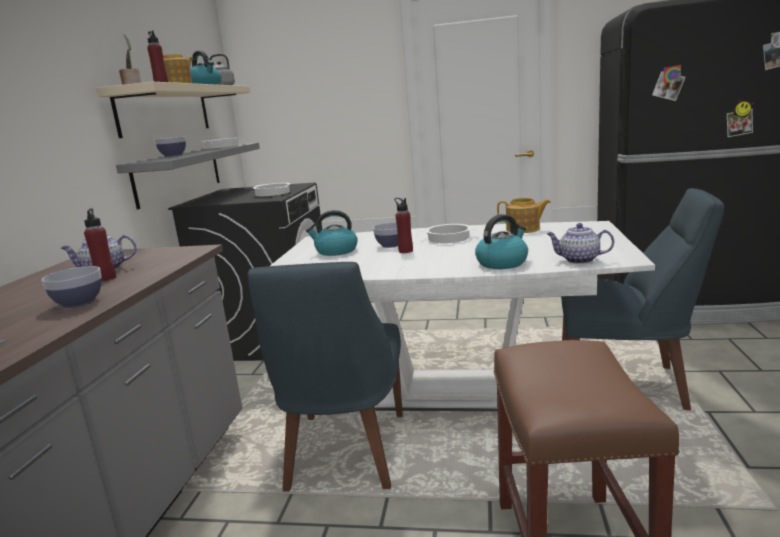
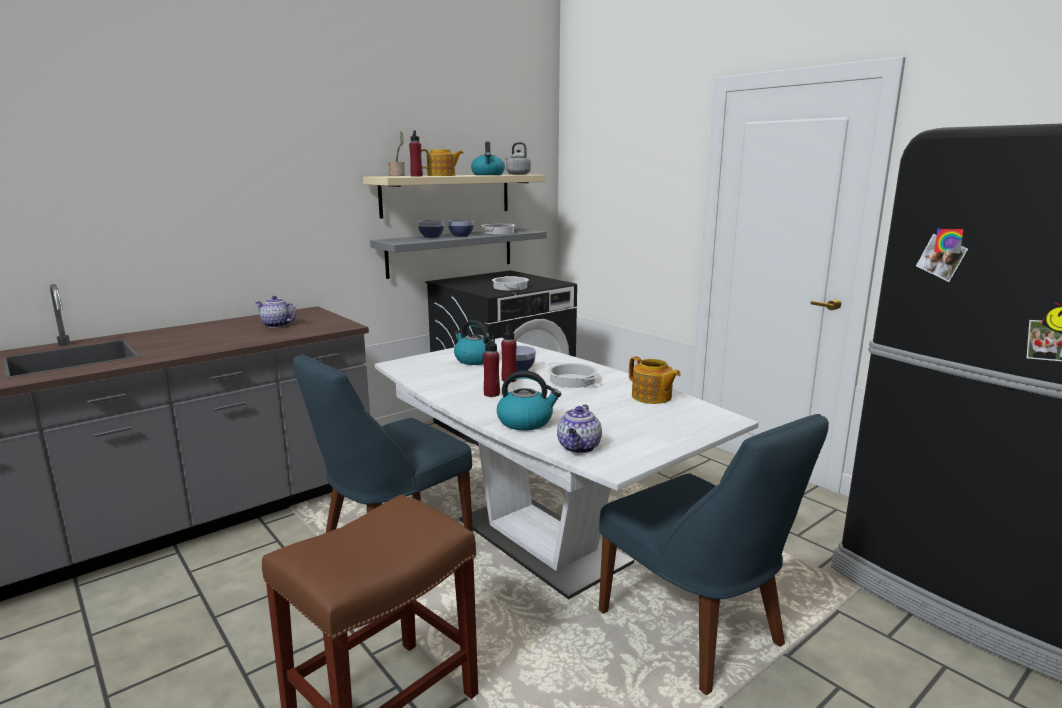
camera: 40 degrees right, 0 degrees up
bowl [41,266,102,308] -> bowl moved to [448,219,474,237]
red bottle [84,208,117,281] -> red bottle moved to [483,335,500,397]
teapot [547,223,614,264] -> teapot turned 135 degrees counterclockwise [557,404,602,453]

